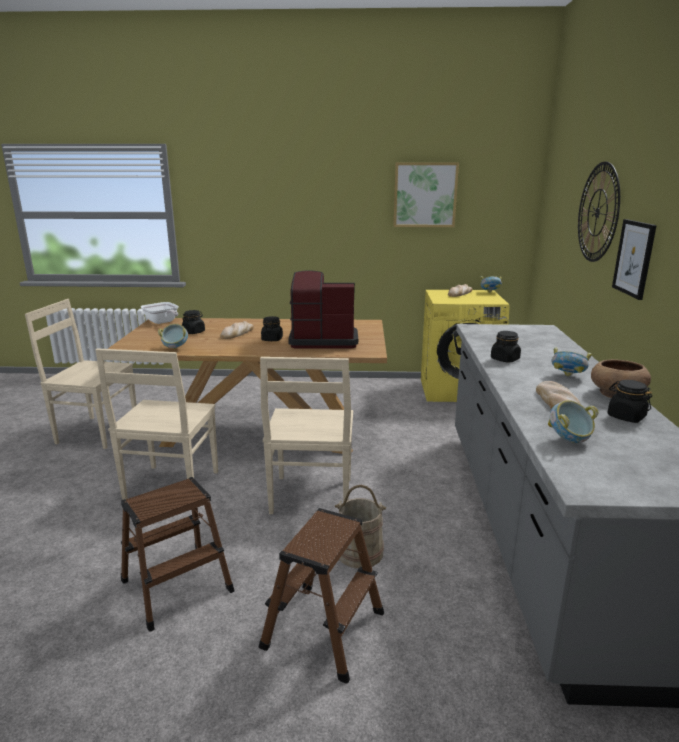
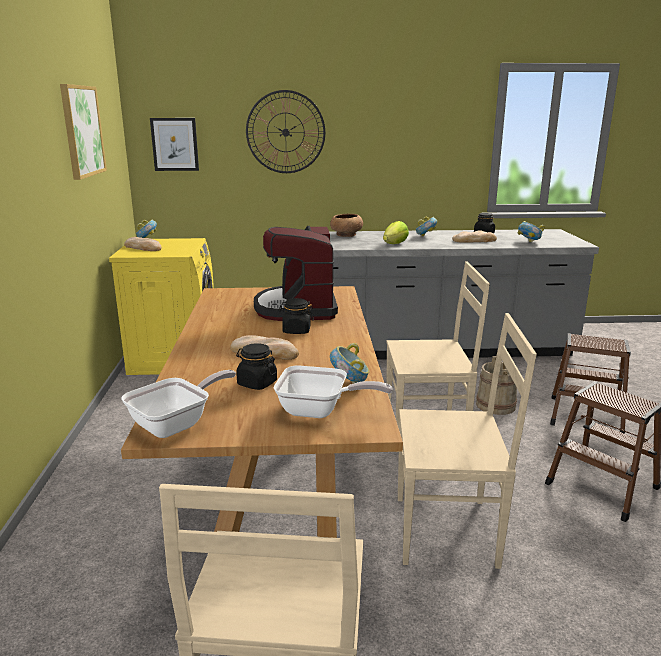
camera: 95 degrees left, 0 degrees up
black jar [491,331,521,363] -> lettuce [383,221,409,244]
brown bowl [591,359,651,398] -> brown bowl moved to [330,214,363,237]
picture [612,219,657,300] -> picture moved to [150,118,199,171]
none -> frying pan [274,366,393,418]

